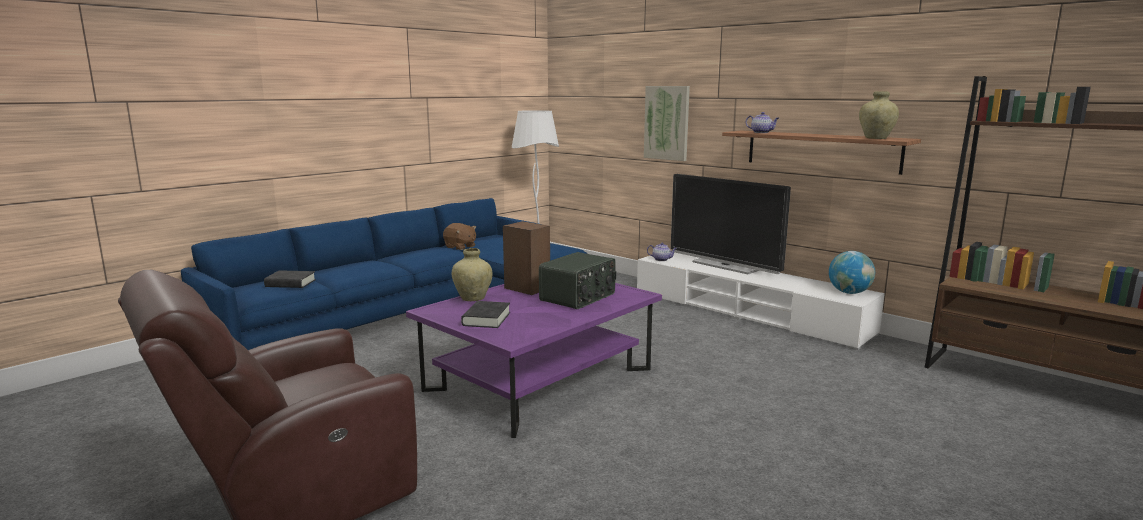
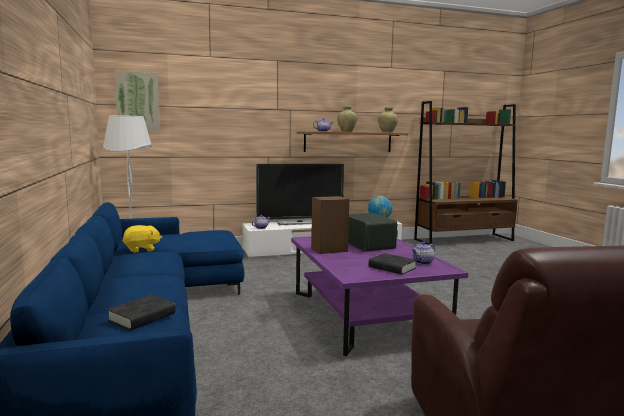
camera: 60 degrees left, 5 degrees down
brown plush toy [443,223,476,250] -> yellow plush toy [122,225,162,253]
beige vase [452,248,492,301] -> beige vase moved to [337,106,357,132]
picture [644,86,690,161] -> picture moved to [115,71,160,132]
none -> teapot [412,242,435,265]

